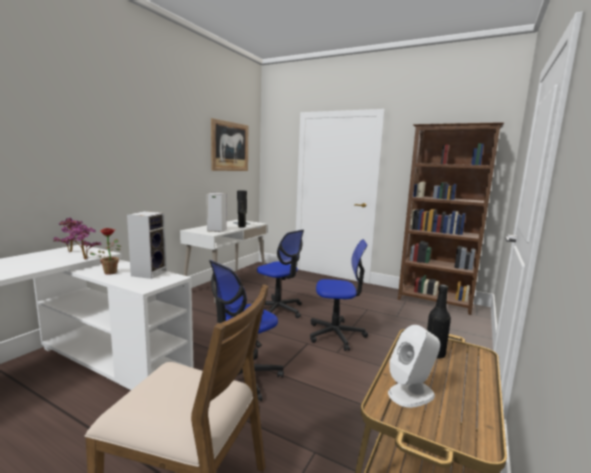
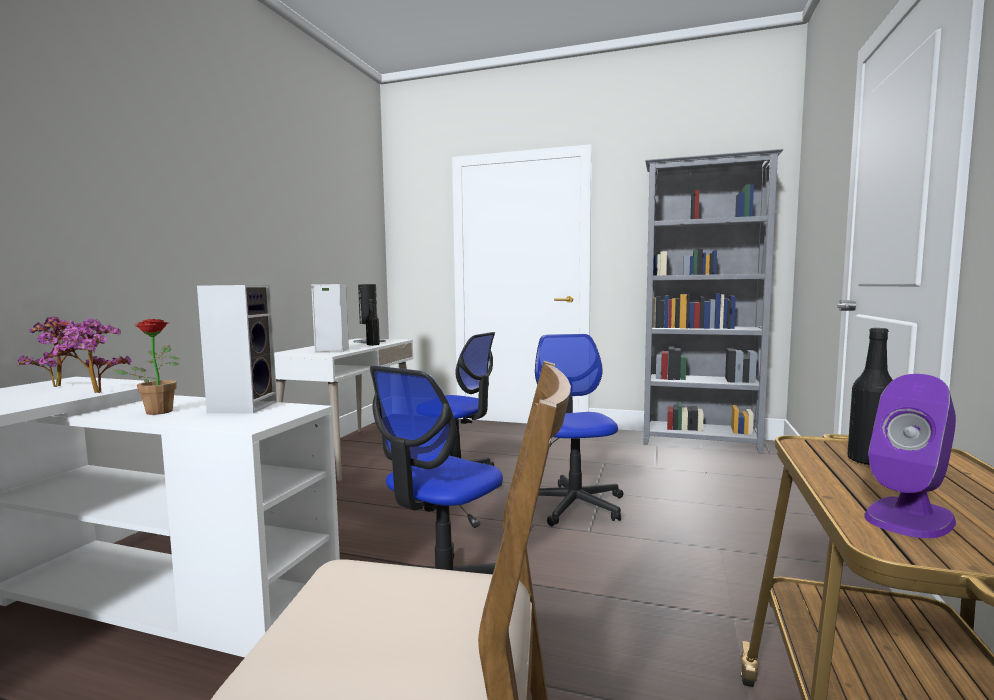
camera: 10 degrees left, 5 degrees down
picture [211,118,248,171] -> none
office chair [310,239,368,351] -> office chair turned 90 degrees counterclockwise [535,334,623,526]
white speaker [388,325,440,408] -> purple speaker [864,374,956,539]
brown bookcase [398,122,504,315] -> grey bookcase [643,149,784,454]

